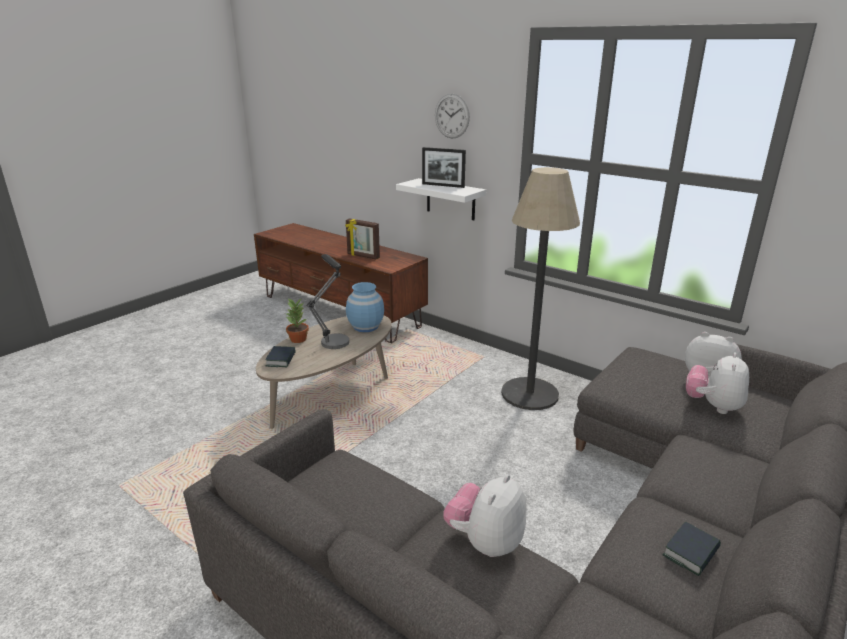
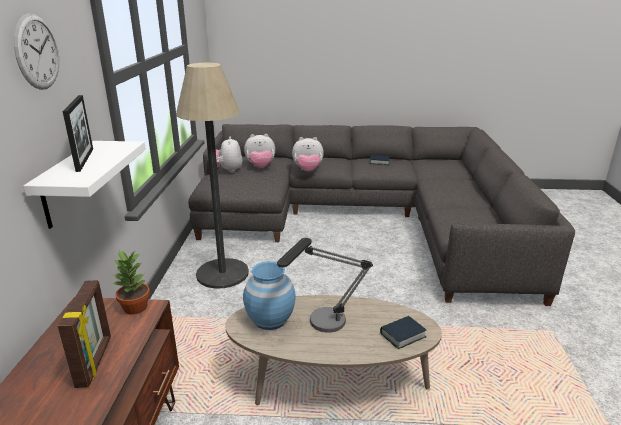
camera: 125 degrees left, 0 degrees up
potted plant [285,298,309,343] -> potted plant moved to [113,250,150,315]
plush toy [443,474,527,557] -> plush toy moved to [292,137,324,172]

